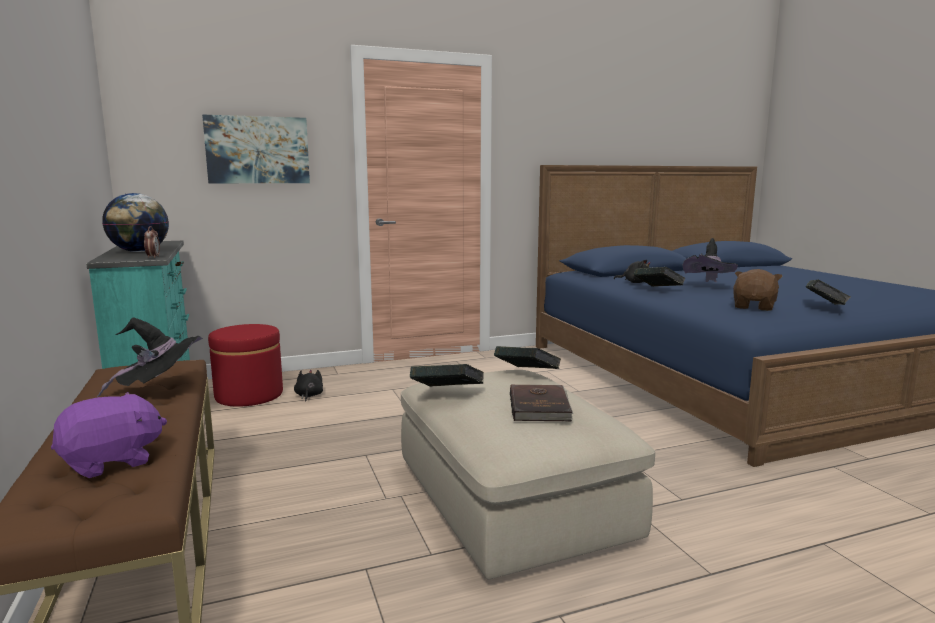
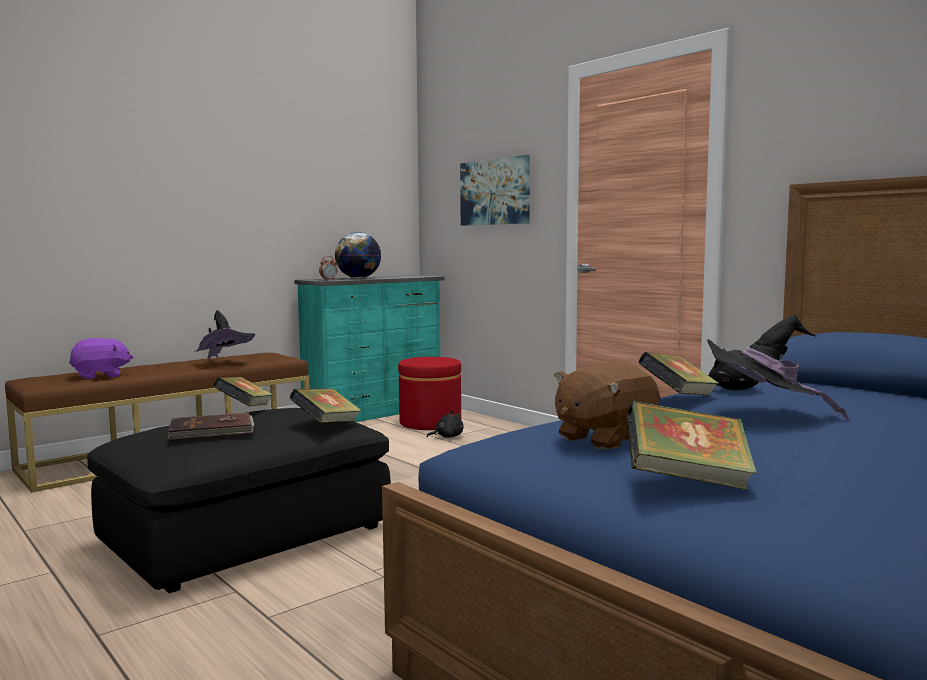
camera: 70 degrees right, 5 degrees down
purple plush toy [51,392,167,478] -> purple plush toy turned 60 degrees counterclockwise [69,338,133,380]
beige ottoman [401,370,655,579] -> black ottoman [87,408,391,593]
brown plush toy [733,269,783,311] -> brown plush toy turned 135 degrees clockwise [554,362,660,450]

